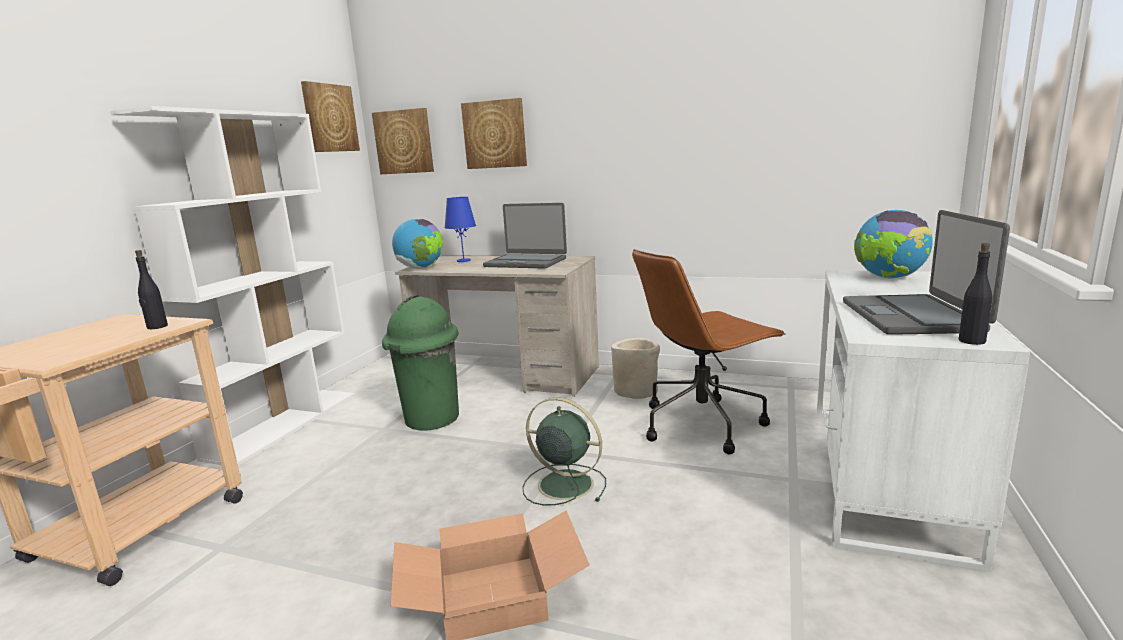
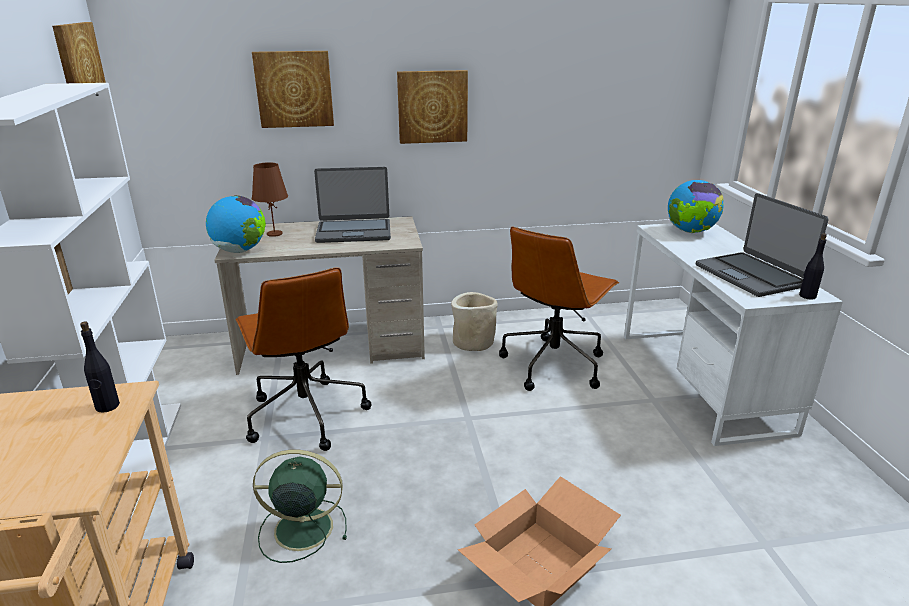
camera: 30 degrees left, 10 degrees up
picture [372,108,434,174] -> picture moved to [397,70,468,144]
green trash can [382,295,459,431] -> brown office chair [236,267,371,451]
blue table lamp [444,197,476,262] -> brown table lamp [252,162,288,237]
green fan [522,398,606,506] -> green fan moved to [253,450,347,563]

